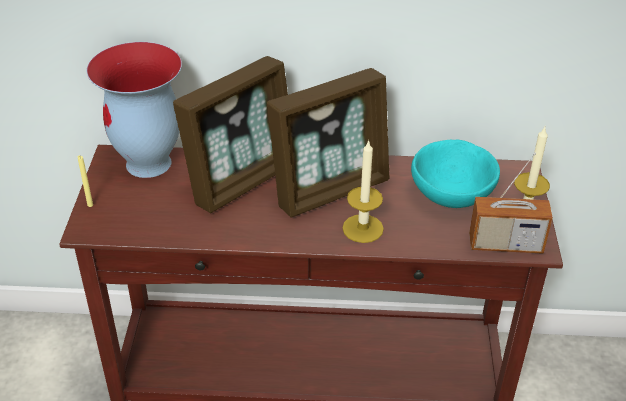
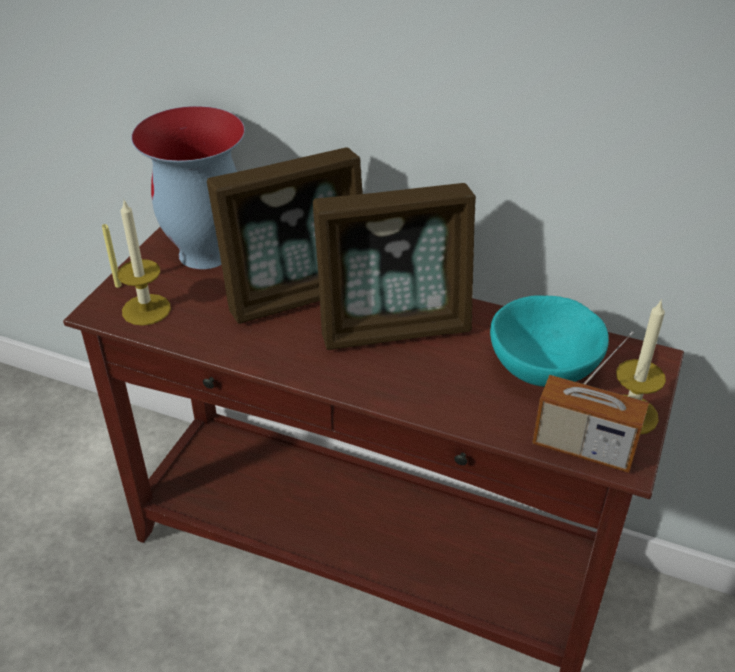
camera: 20 degrees right, 0 degrees up
candle [342,140,384,243] -> candle moved to [117,200,171,326]

